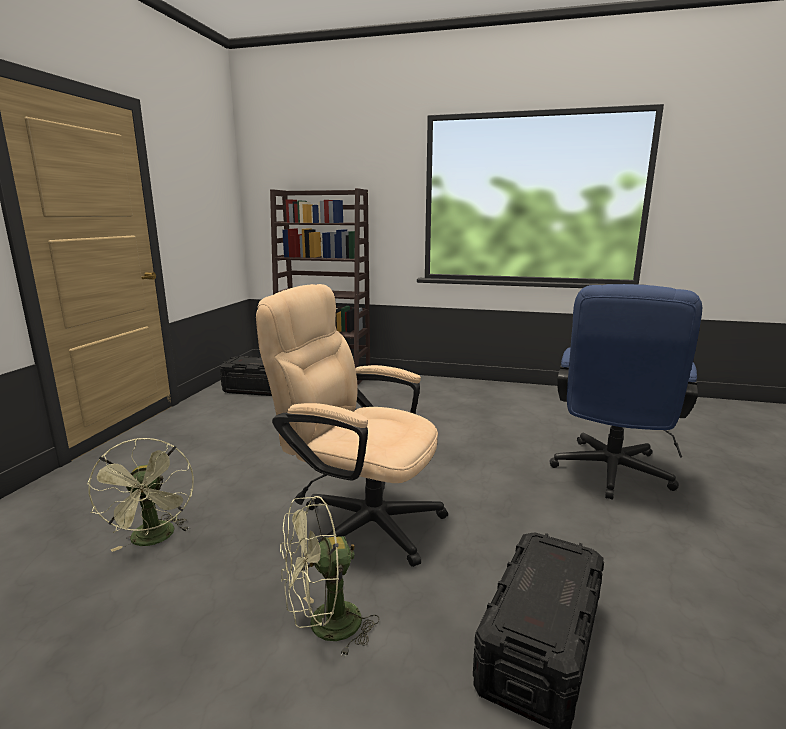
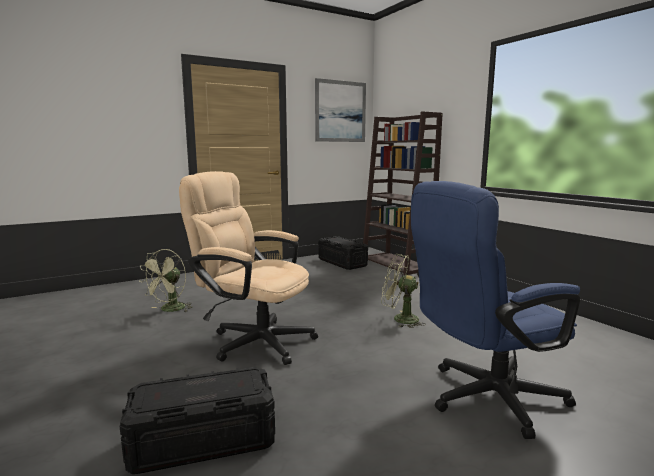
camera: 45 degrees right, 5 degrees down
beige office chair [256,284,448,567] -> beige office chair turned 45 degrees counterclockwise [179,171,318,365]
green fan [280,496,380,657] -> green fan moved to [382,254,426,328]
none -> picture [315,78,366,142]

